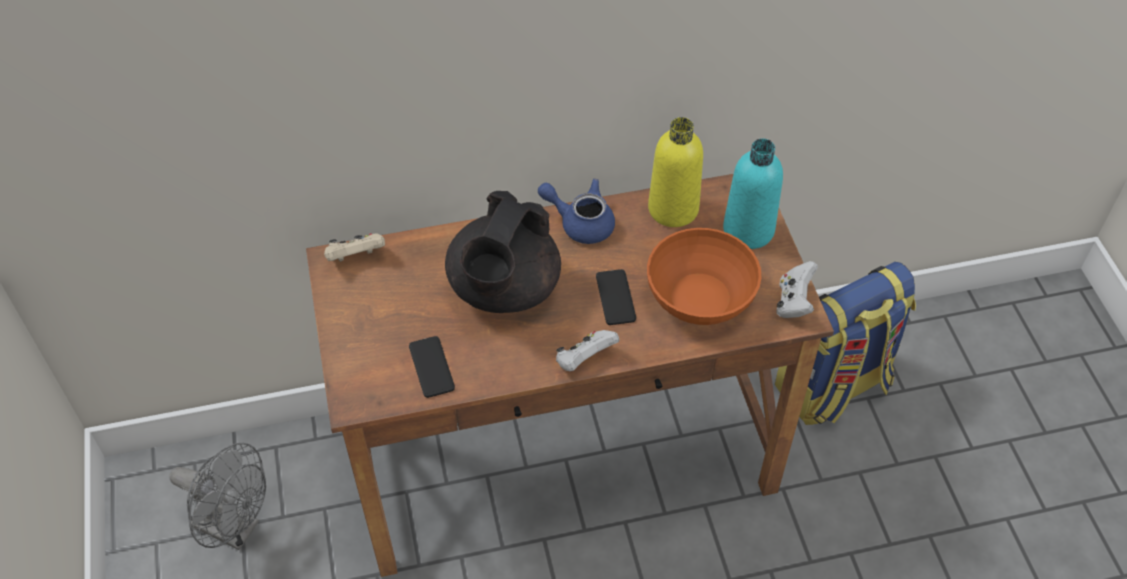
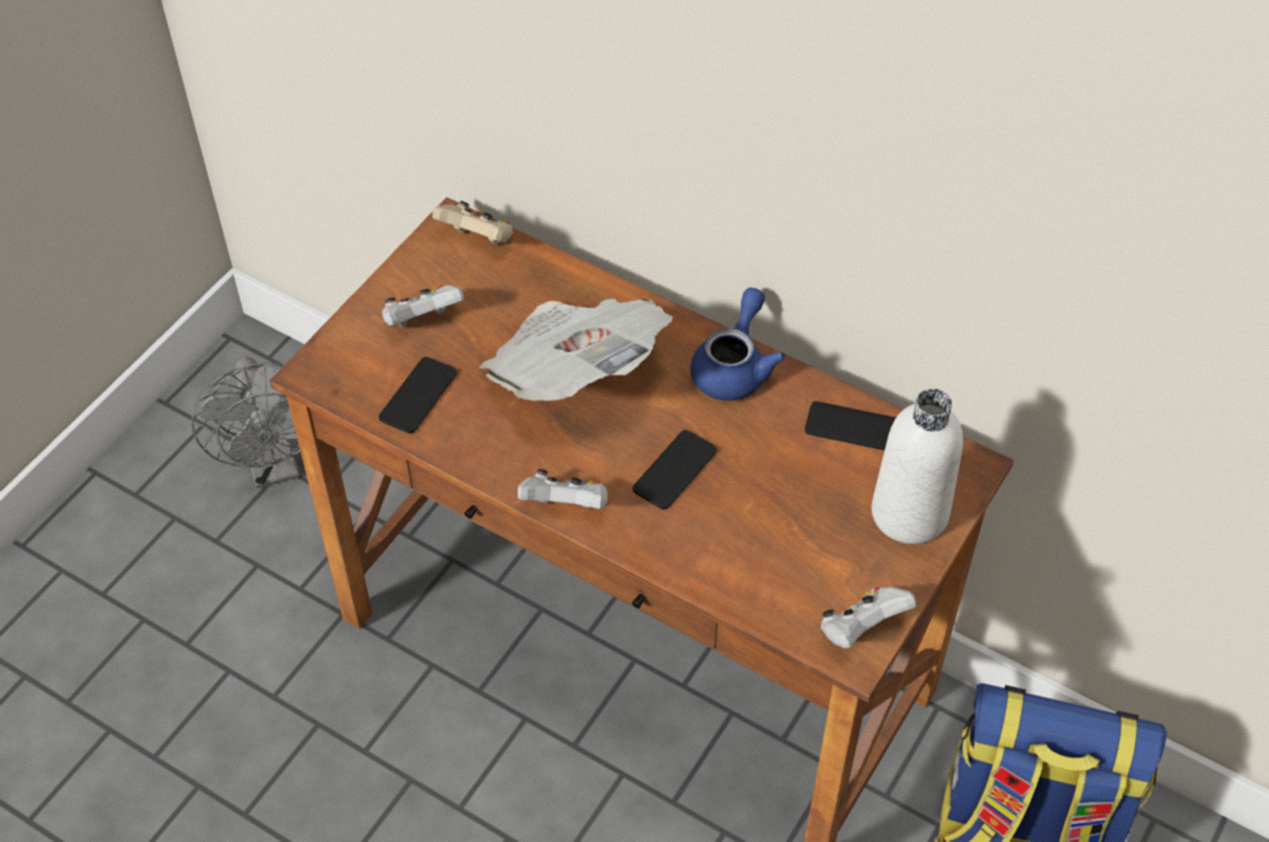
camera: 45 degrees right, 0 degrees up
black teapot [445,191,561,313] -> newspaper [479,298,673,401]
blue teapot [538,179,615,244] -> blue teapot turned 45 degrees clockwise [690,288,785,401]
orange bowl [647,228,762,325] -> none
yellow bottle [648,117,703,227] -> phone [805,401,896,450]
turquoise bottle [723,139,783,249] -> white bottle [872,389,963,544]
none -> white game controller [382,285,464,328]

